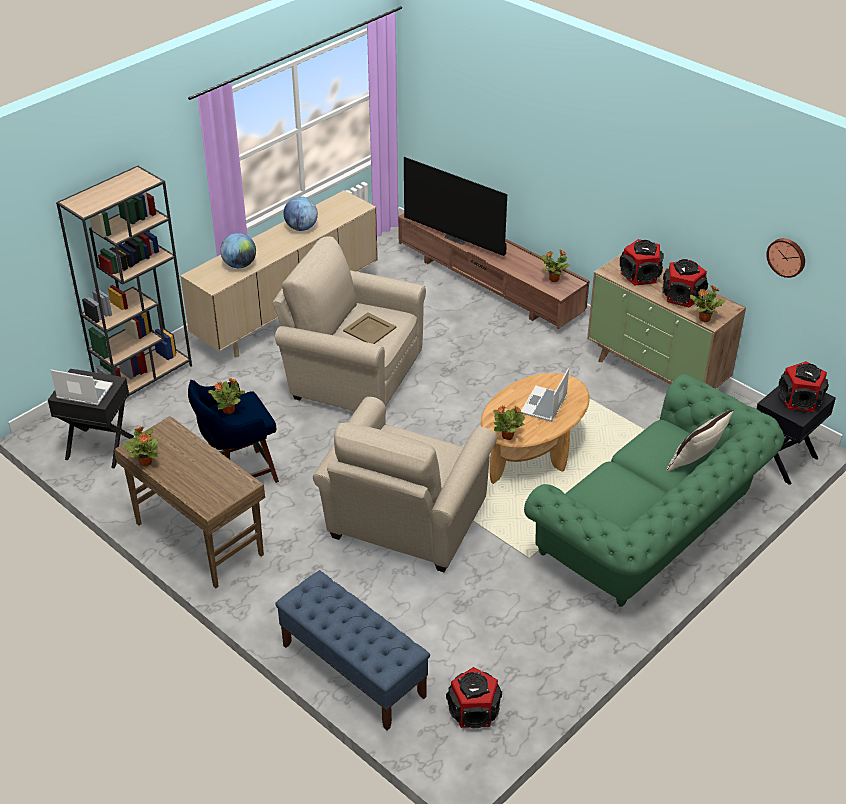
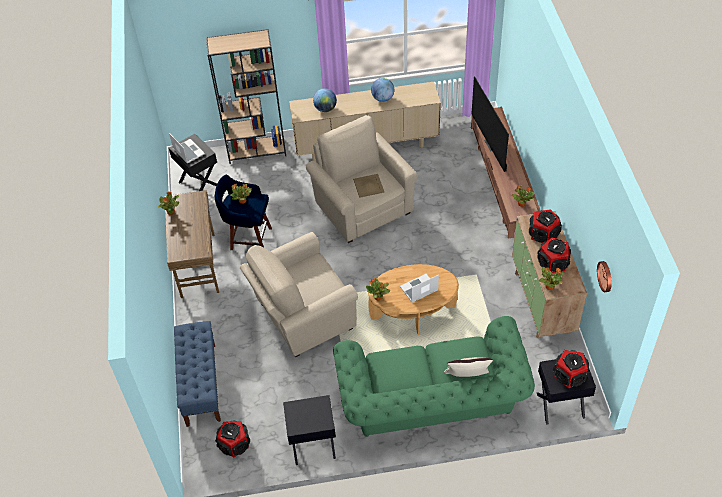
camera: 40 degrees right, 10 degrees up
none -> black side table [283,395,336,465]

